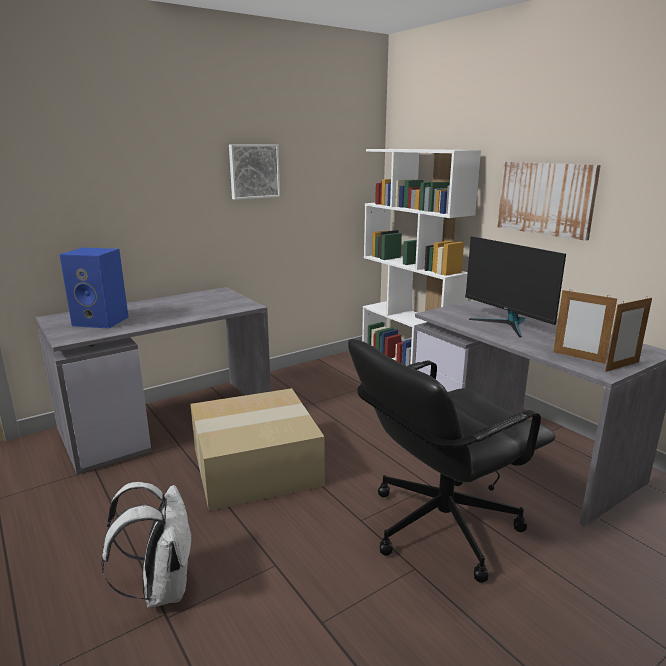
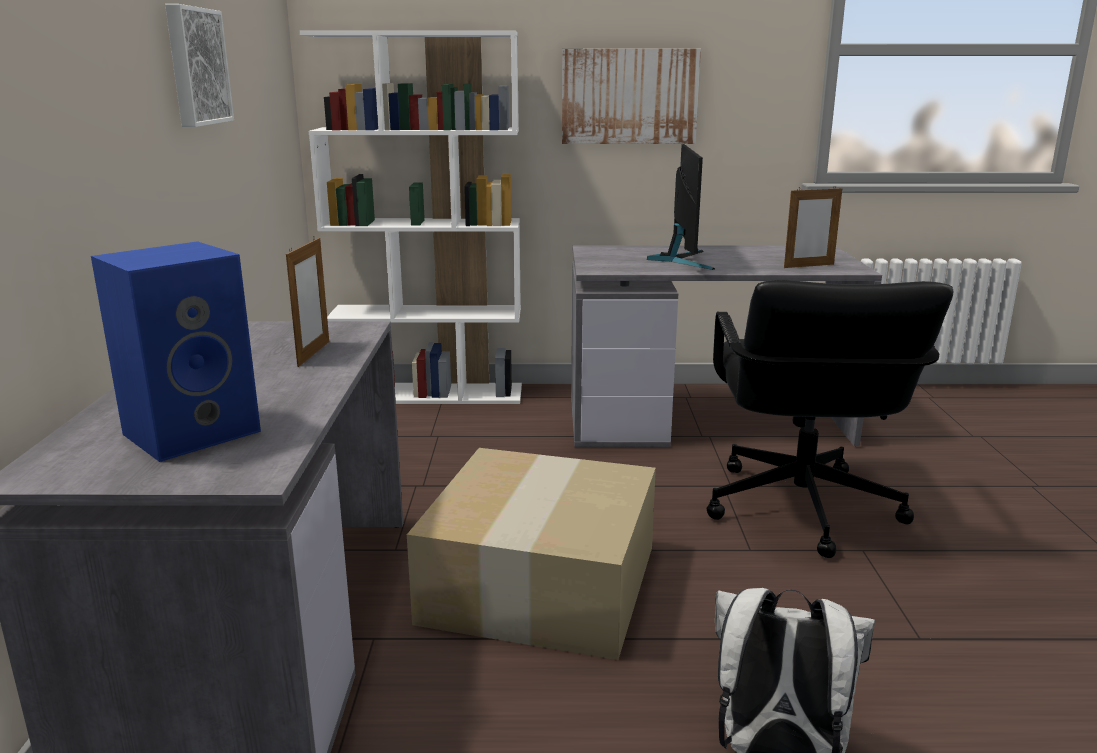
camera: 55 degrees left, 0 degrees up
monitor [465,236,566,338] -> monitor turned 90 degrees counterclockwise [647,144,715,270]
picture frame [605,296,652,372] -> picture frame moved to [286,236,329,367]

